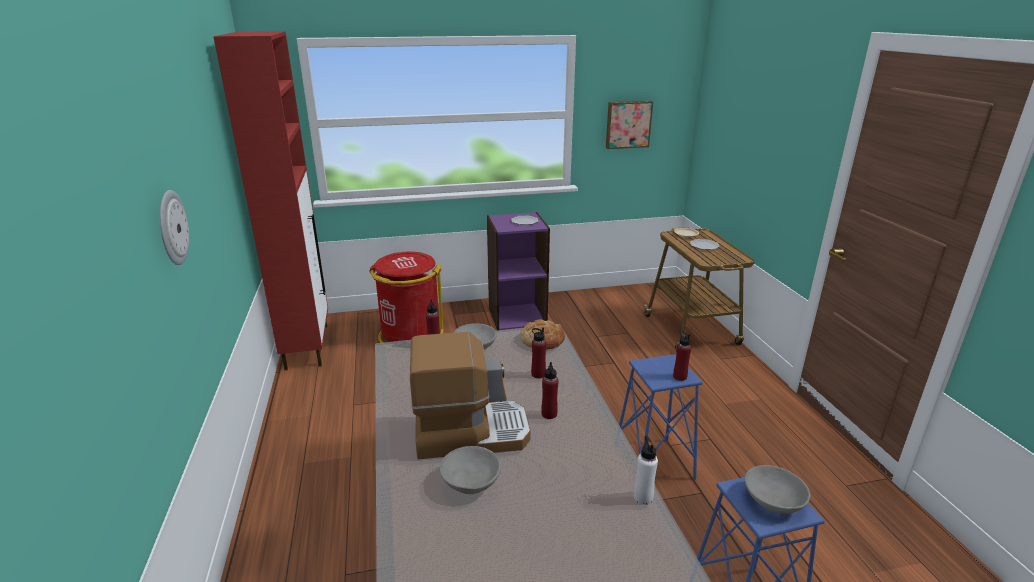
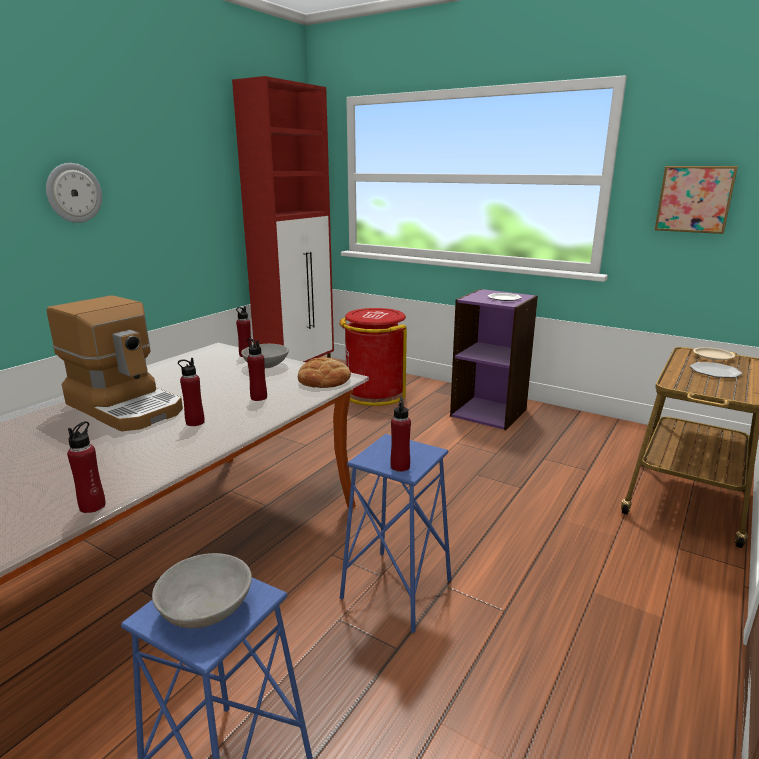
camera: 45 degrees right, 5 degrees down
grey bowl [440,446,501,494] -> none
white bottle [634,436,658,505] -> red bottle [67,421,106,513]

